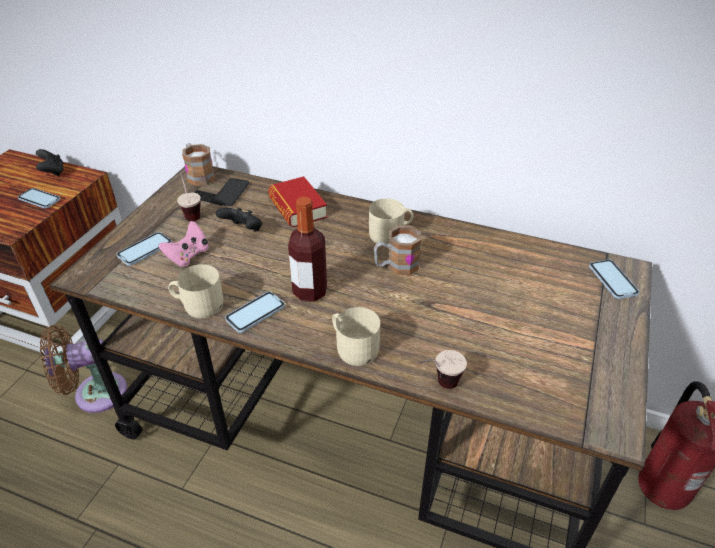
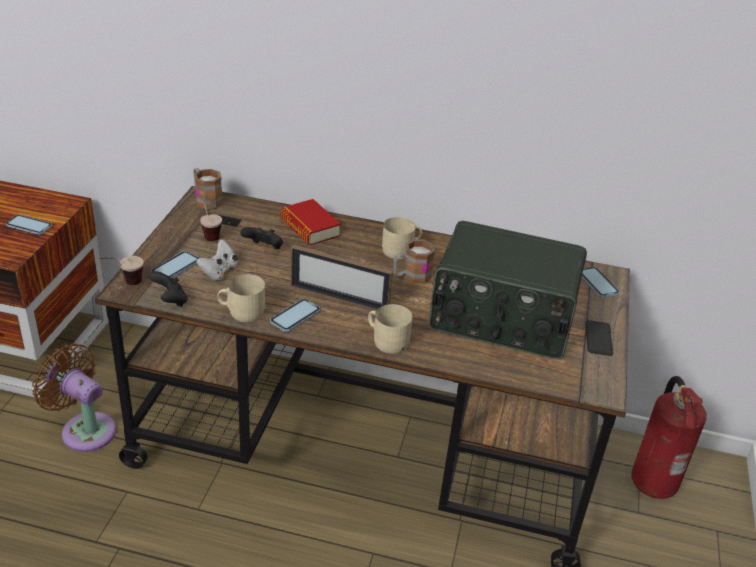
camera: 10 degrees left, 5 degrees down
black game controller [36,149,64,176] -> black game controller moved to [149,271,188,307]
brown fan [40,325,127,413] -> brown fan turned 60 degrees clockwise [32,343,116,452]
pink game controller [159,221,209,267] -> white game controller [196,239,238,280]
phone [212,178,249,206] -> phone moved to [585,320,613,356]
bottle [288,197,327,302] -> picture frame [291,245,393,310]
cup [417,350,467,389] -> cup moved to [99,256,144,285]
none -> radio [429,221,587,359]

